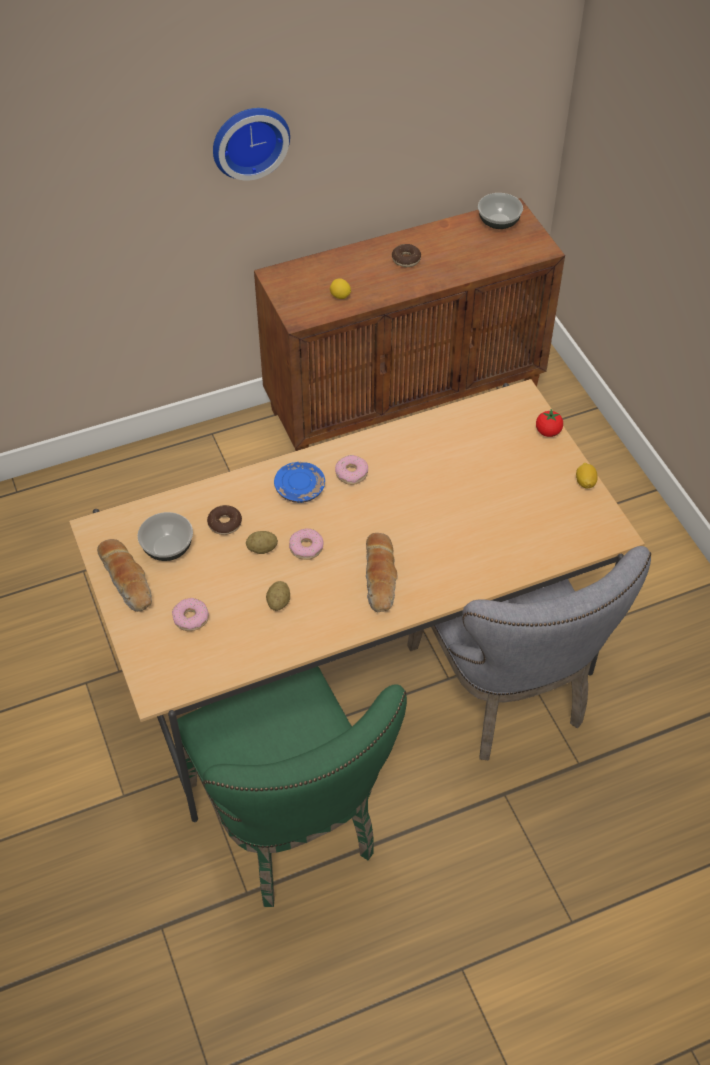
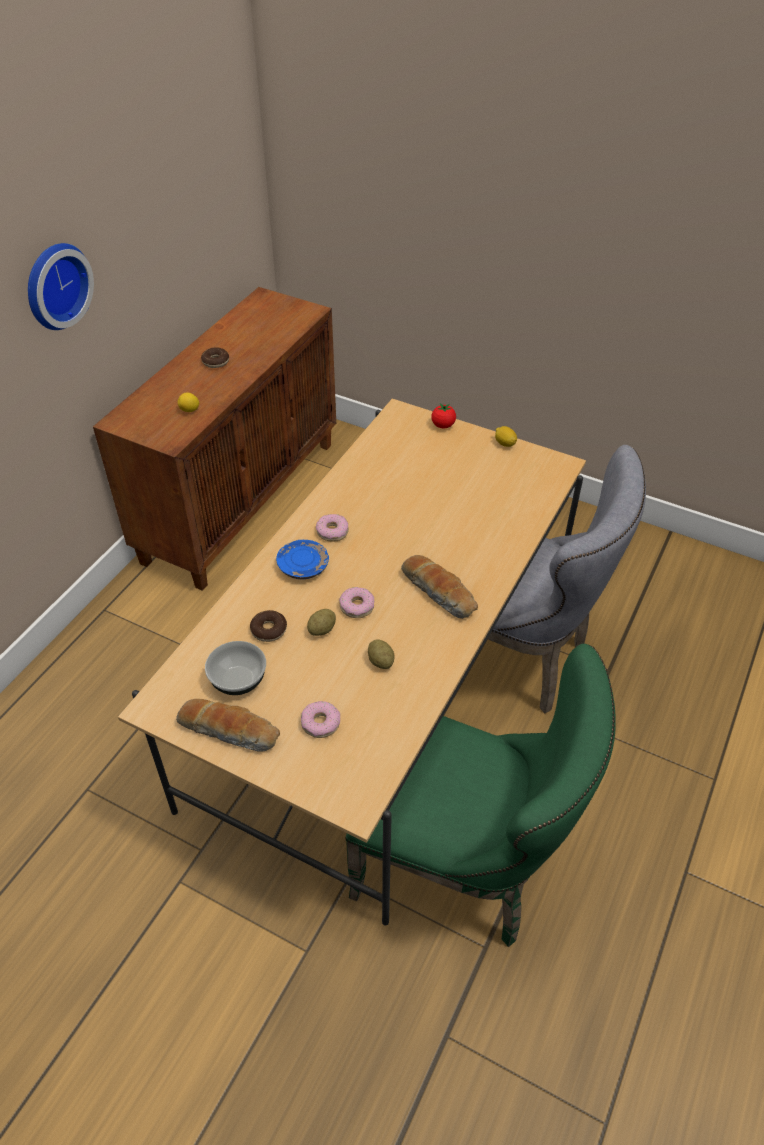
camera: 40 degrees left, 5 degrees down
bowl [478,193,523,229] -> none

